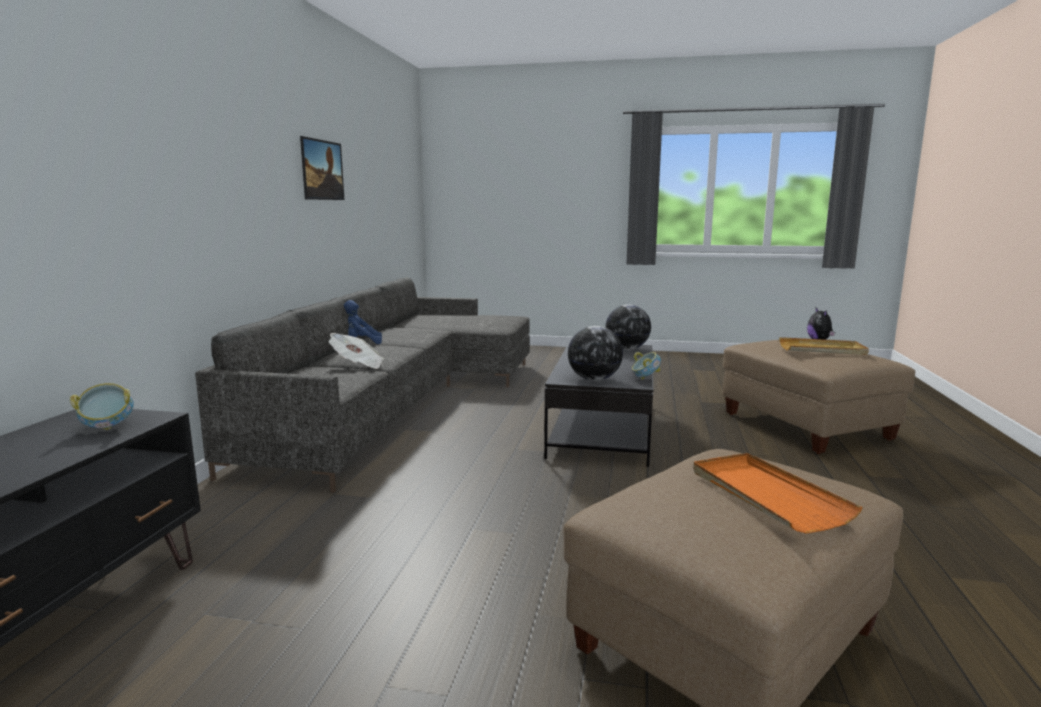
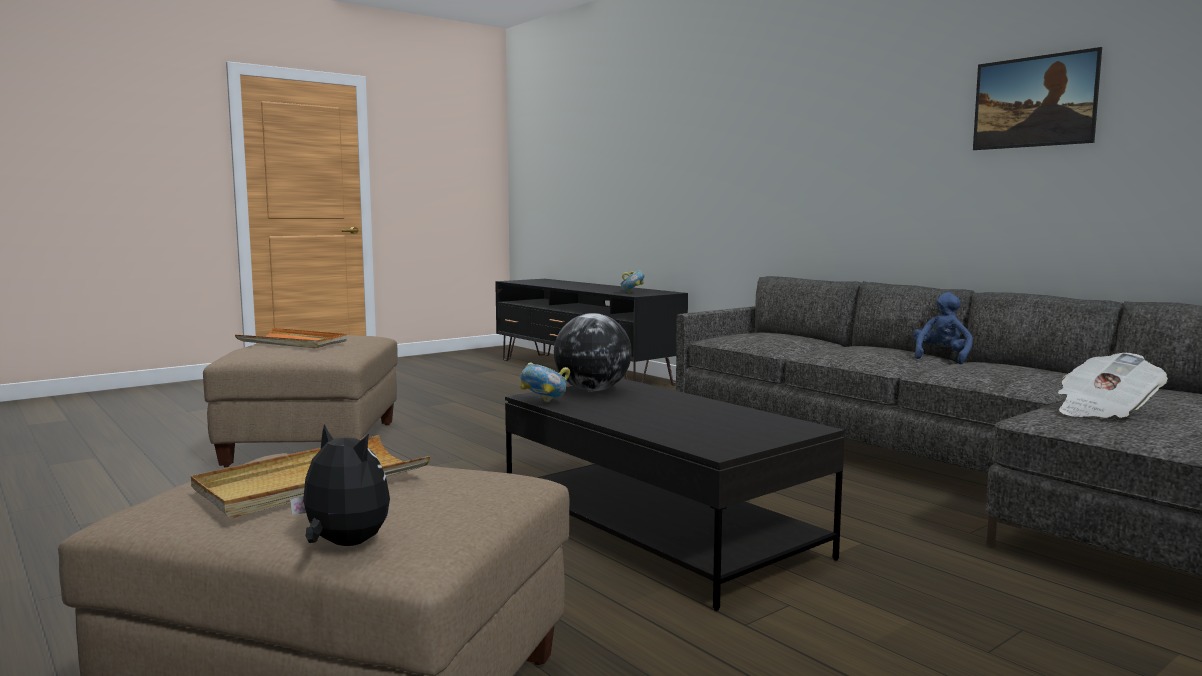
camera: 130 degrees right, 5 degrees down
newspaper [328,333,384,369] -> newspaper moved to [1058,353,1168,418]
globe [605,304,651,350] -> none

